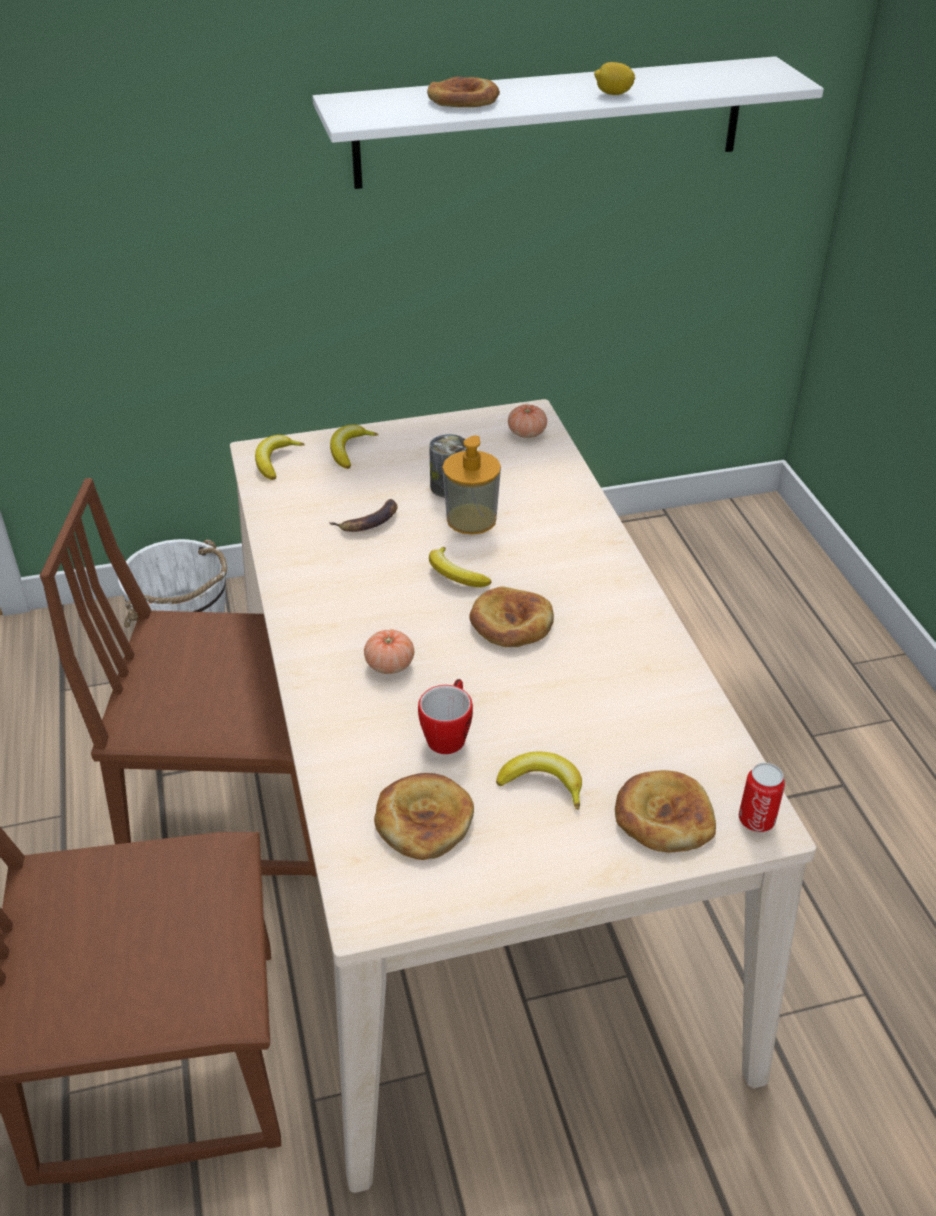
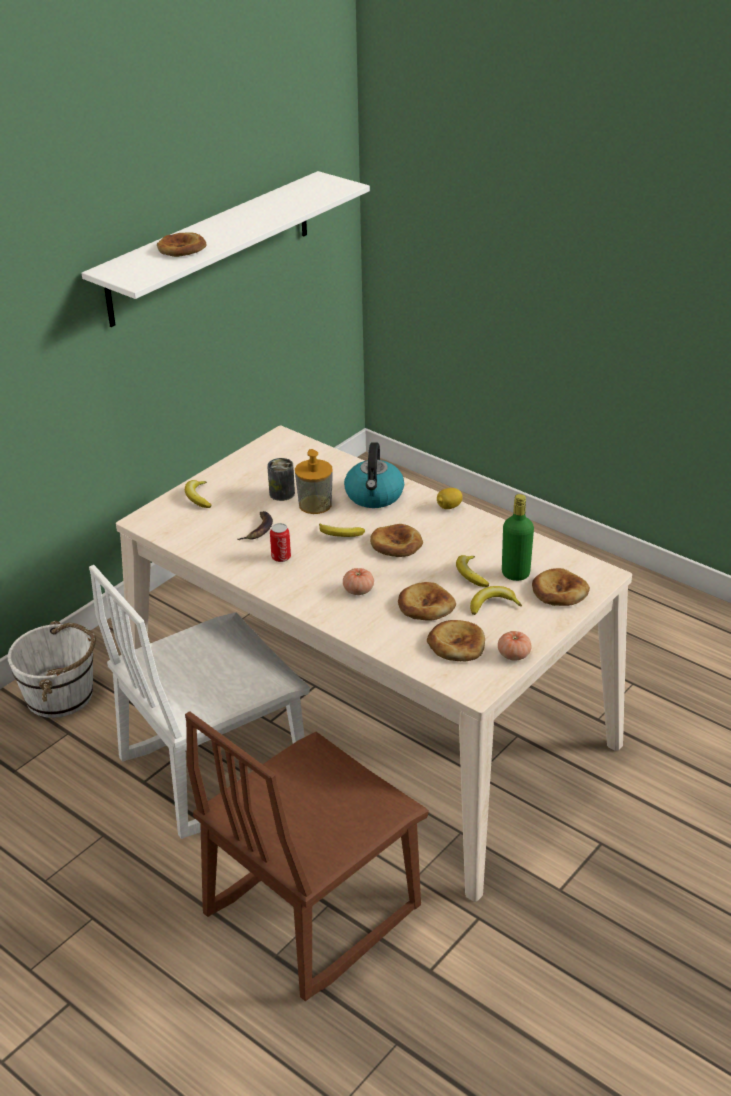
camera: 35 degrees left, 5 degrees down
brown chair [40,478,317,876] -> white chair [89,565,310,839]
banana [255,435,305,480] -> banana moved to [456,555,489,587]
mug [418,679,473,754] -> bread [398,582,456,621]
tomato [508,404,547,438] -> tomato moved to [498,631,532,661]
lemon [594,62,635,95] -> lemon moved to [437,488,462,509]
can [739,763,785,832] -> can moved to [270,523,291,562]
none -> kettle [344,442,404,508]
none -> green bottle [502,494,534,581]

